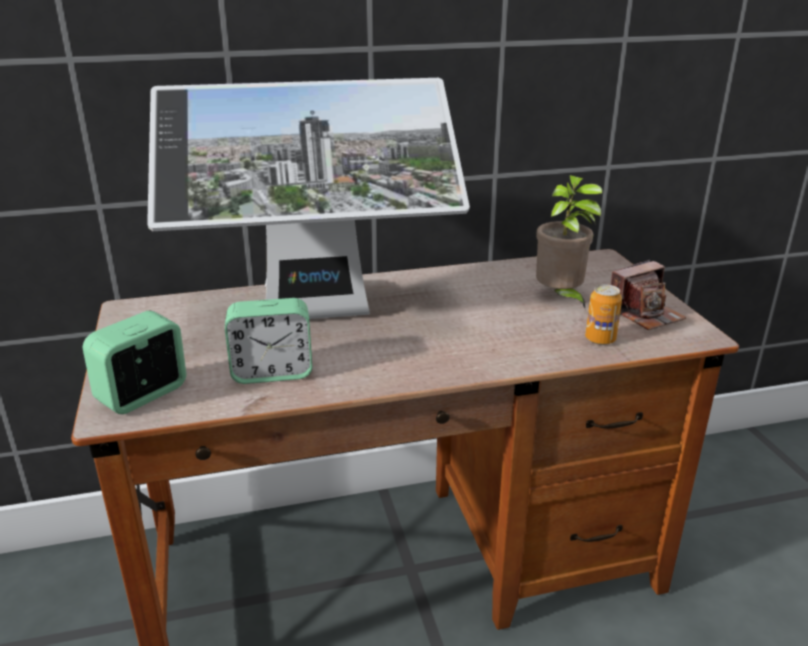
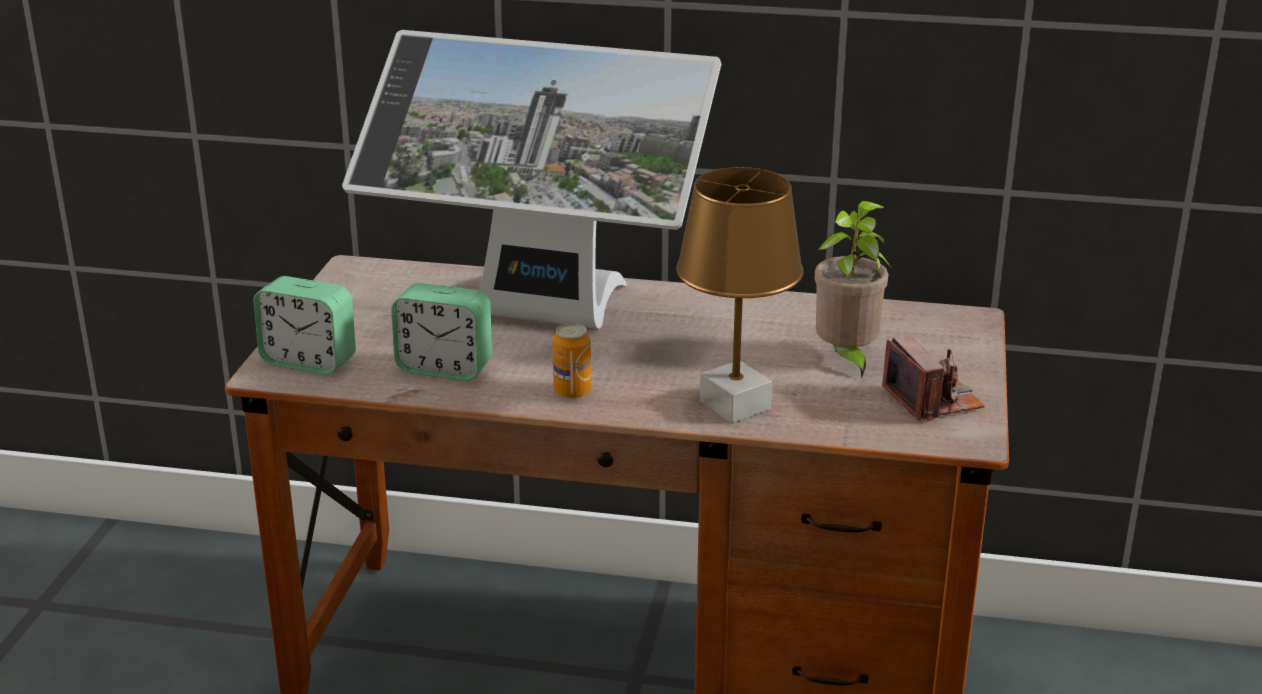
camera: 25 degrees right, 0 degrees up
alarm clock [82,311,186,414] -> alarm clock turned 135 degrees counterclockwise [253,276,356,375]
can [585,284,622,345] -> can moved to [553,323,591,398]
camera [611,260,687,330] -> camera turned 105 degrees counterclockwise [882,335,985,421]
none -> brown table lamp [676,167,804,423]

